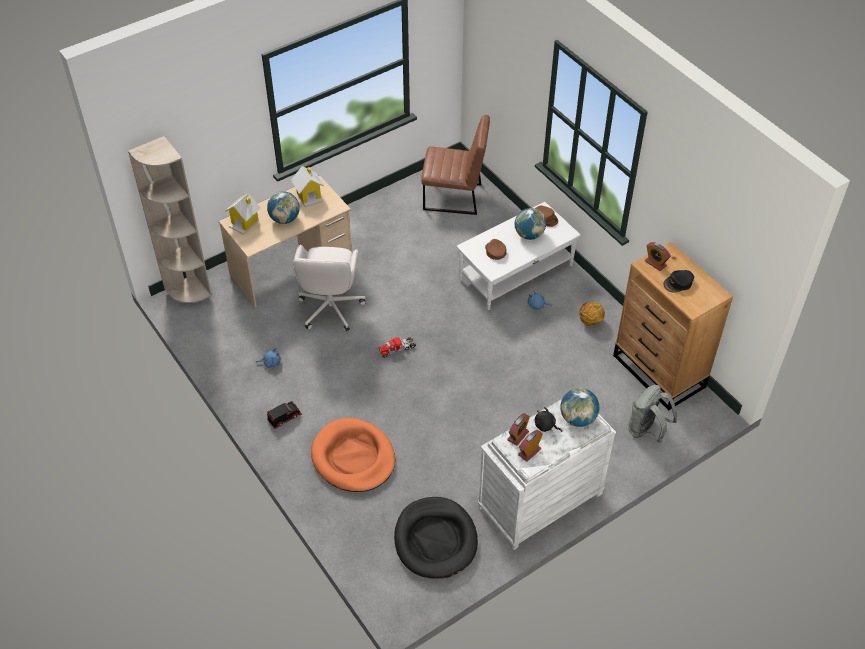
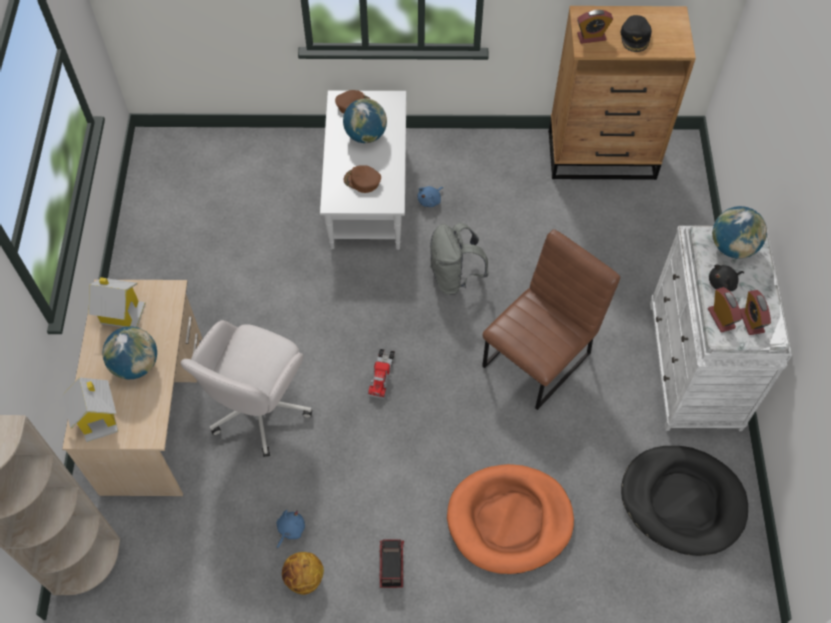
camera: 55 degrees left, 10 degrees up
white office chair [293,244,366,332] -> white office chair turned 75 degrees clockwise [181,320,312,457]
brown chair [421,115,490,215] -> brown chair moved to [482,229,620,410]
basketball [579,301,605,326] -> basketball moved to [282,552,324,595]
grey backpack [628,385,677,443] -> grey backpack moved to [430,223,489,295]

